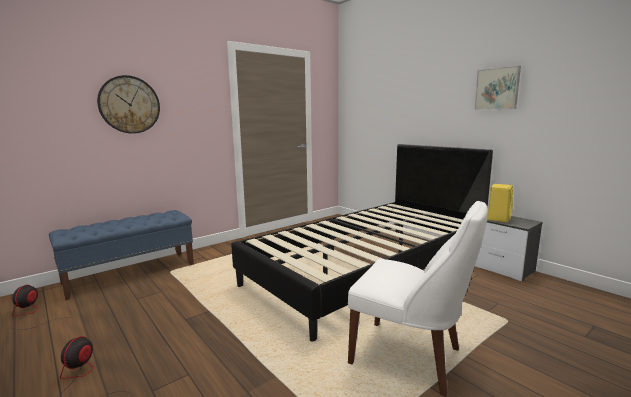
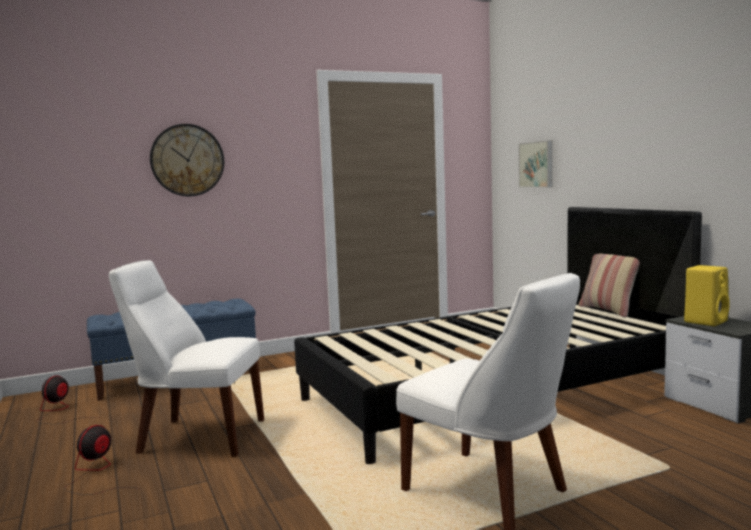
camera: 15 degrees right, 5 degrees down
picture [474,66,521,110] -> picture moved to [519,140,553,188]
none -> white chair [109,260,264,457]
none -> pillow [579,254,640,318]

